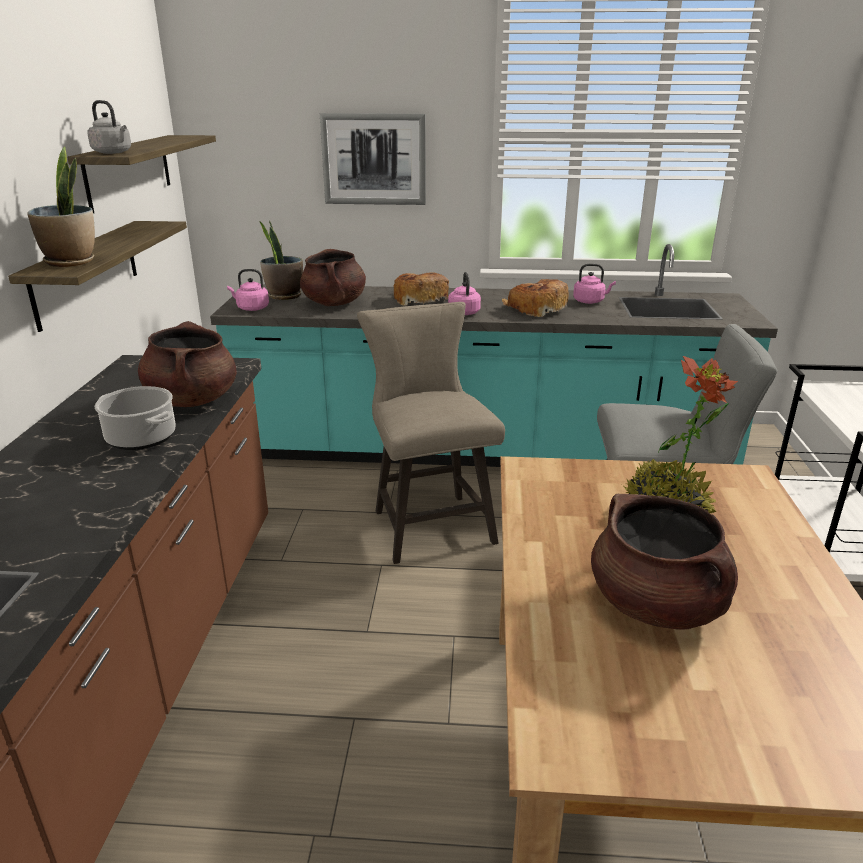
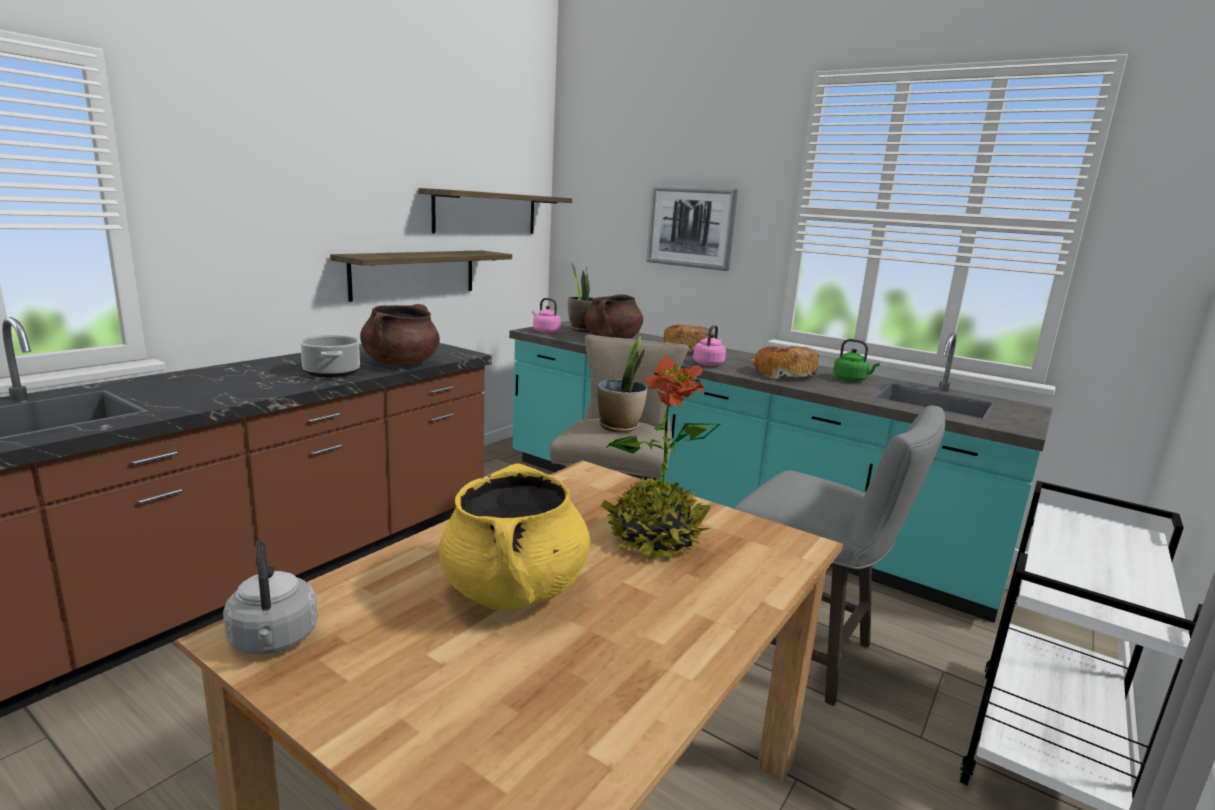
camera: 30 degrees right, 10 degrees down
potted plant [27,147,95,267] -> potted plant moved to [598,336,647,433]
grey kettle [87,100,131,154] -> grey kettle moved to [223,540,317,655]
pink kettle [573,263,616,304] -> green kettle [833,339,880,382]
brown cooking pot [591,494,738,630] -> yellow cooking pot [439,463,590,610]

